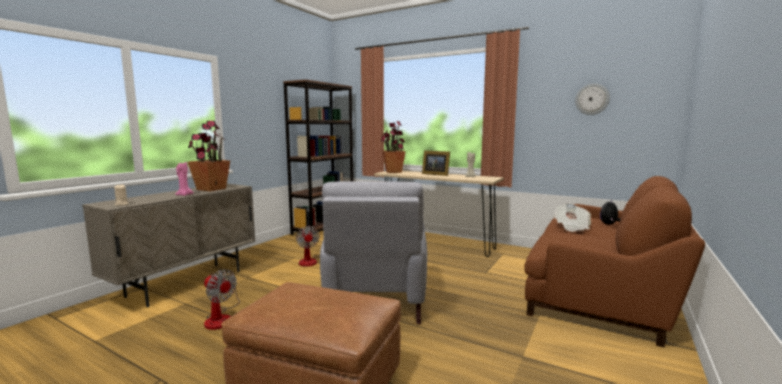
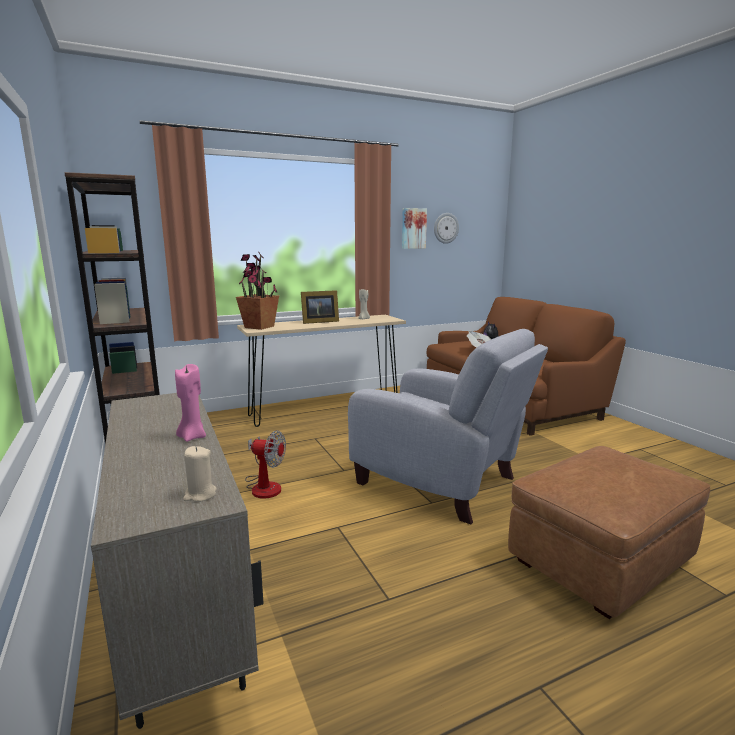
camera: 55 degrees left, 5 degrees up
potted plant [188,121,230,191] -> none
fan [204,269,240,330] -> none
none -> picture [402,208,427,249]

